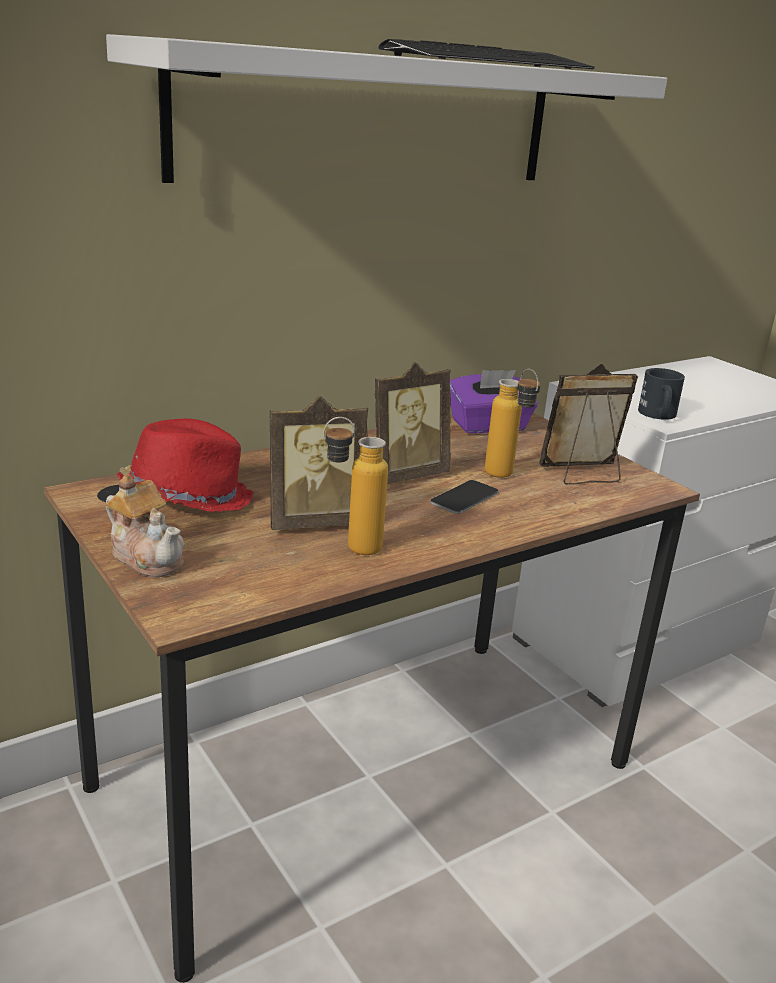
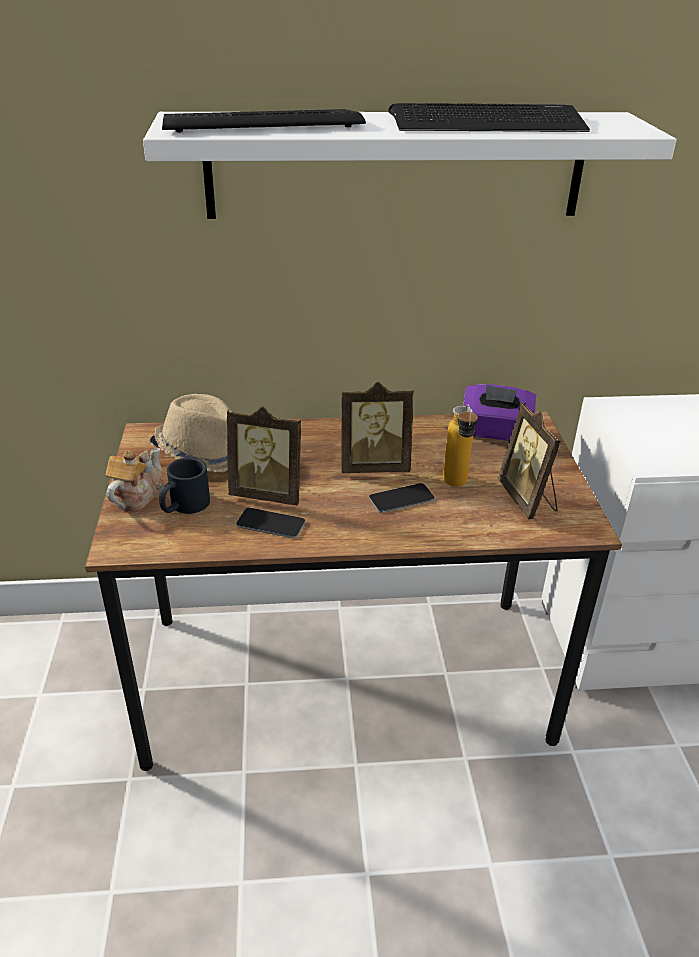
camera: 30 degrees right, 10 degrees up
teapot [106,474,184,578] -> teapot turned 135 degrees counterclockwise [106,448,164,511]
red hat [117,419,255,512] -> beige hat [154,394,232,472]
bottle [323,417,388,555] -> phone [236,508,305,538]
picture frame [539,364,638,485] -> picture frame turned 120 degrees counterclockwise [498,403,561,520]
black mug [638,368,685,420] -> black mug moved to [159,458,210,514]
none -> keyboard [162,109,366,133]

